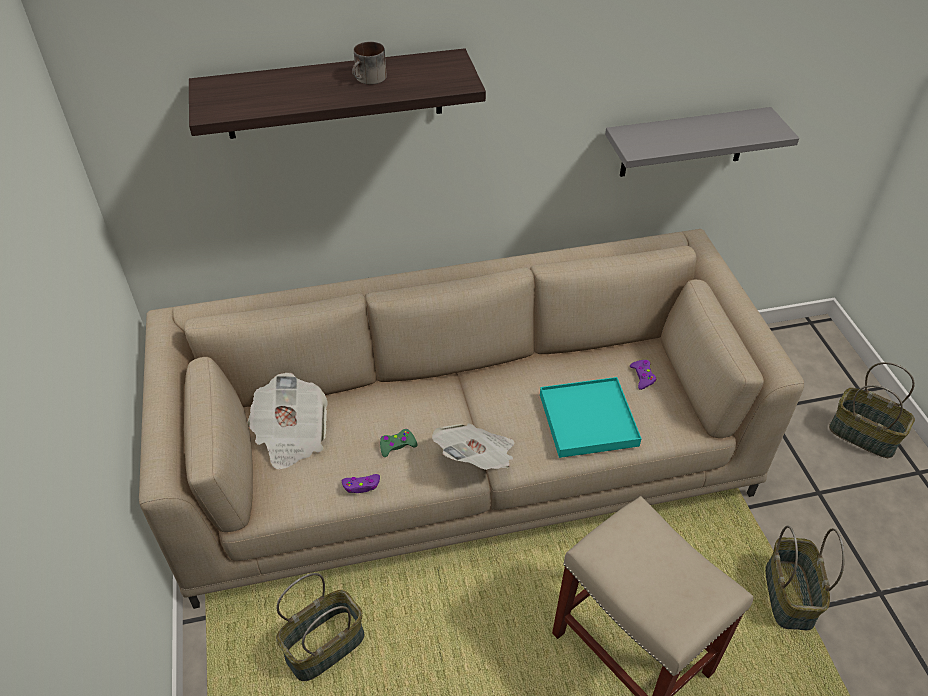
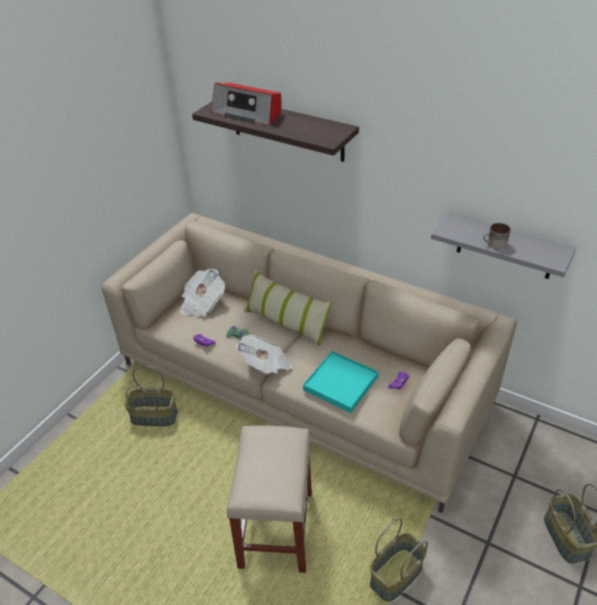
camera: 45 degrees right, 5 degrees down
mug [352,42,387,85] -> mug moved to [483,223,511,249]
none -> radio [211,83,282,126]
none -> pillow [244,269,333,346]

